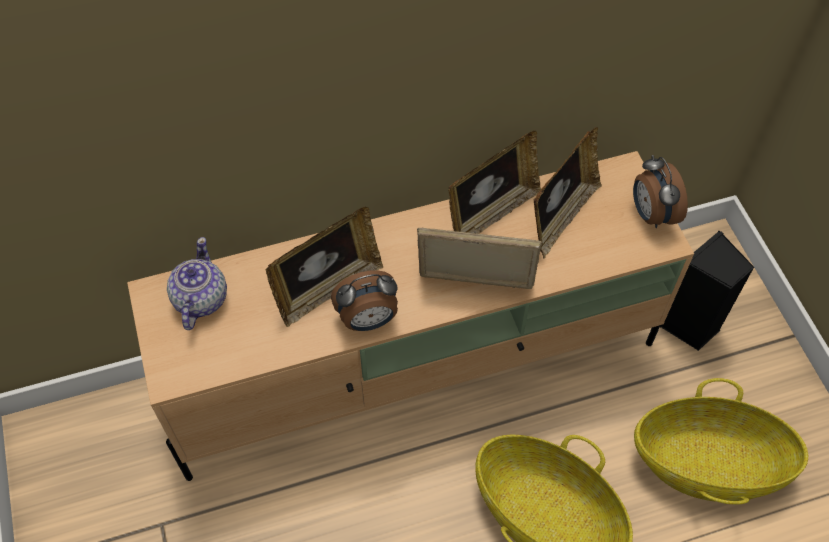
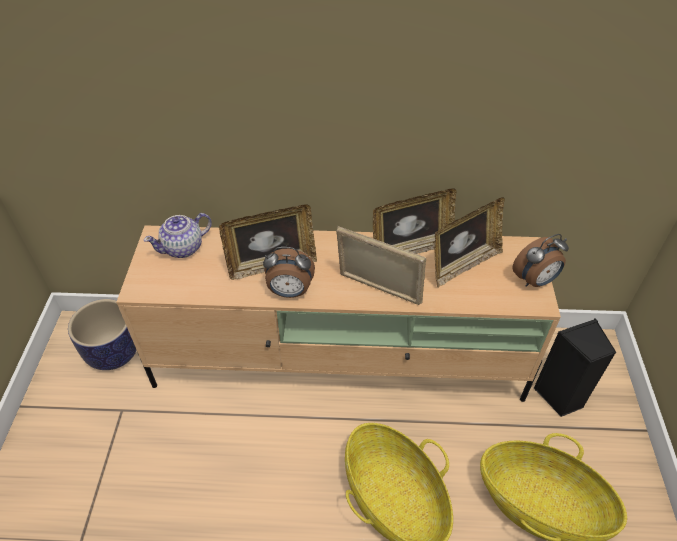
camera: 20 degrees right, 10 degrees down
teapot [167,237,227,330] -> teapot turned 150 degrees counterclockwise [144,213,212,258]
alarm clock [633,155,688,228] -> alarm clock turned 120 degrees counterclockwise [512,234,569,287]
none -> planter [68,299,137,370]

